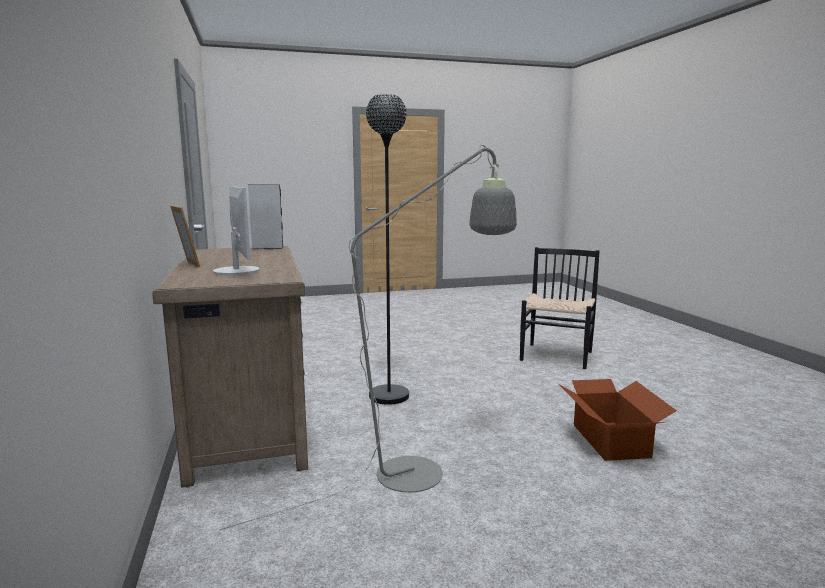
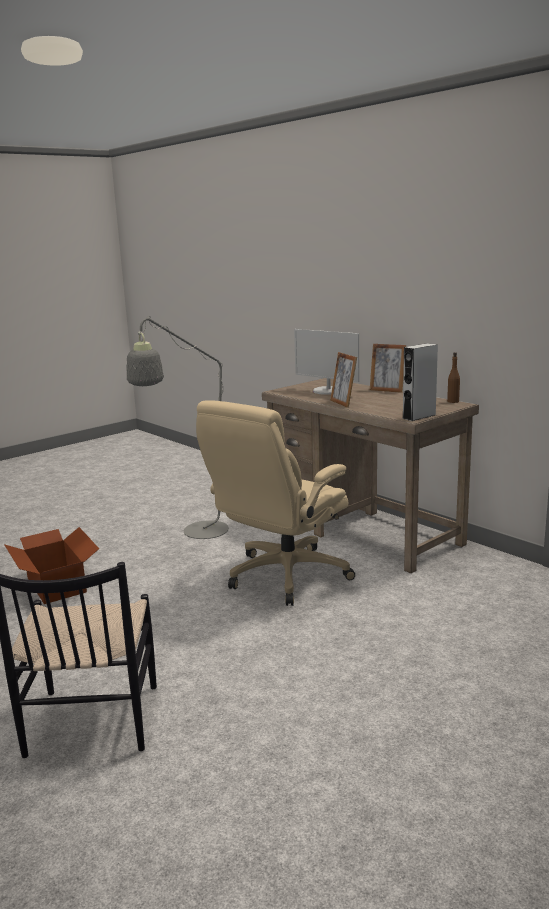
camera: 155 degrees right, 5 degrees up
black floor lamp [366,94,409,405] -> beige office chair [196,400,355,606]
none -> picture frame [330,352,357,408]
none -> brown bottle [447,352,460,403]

